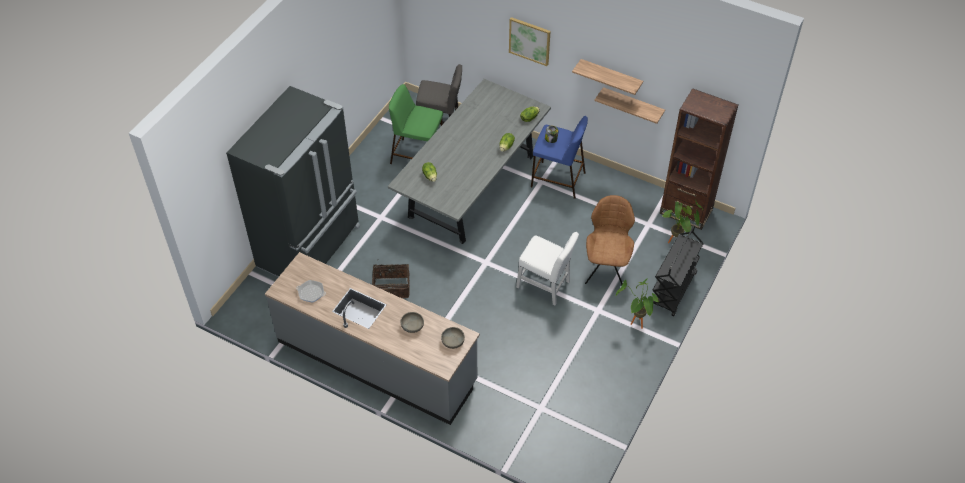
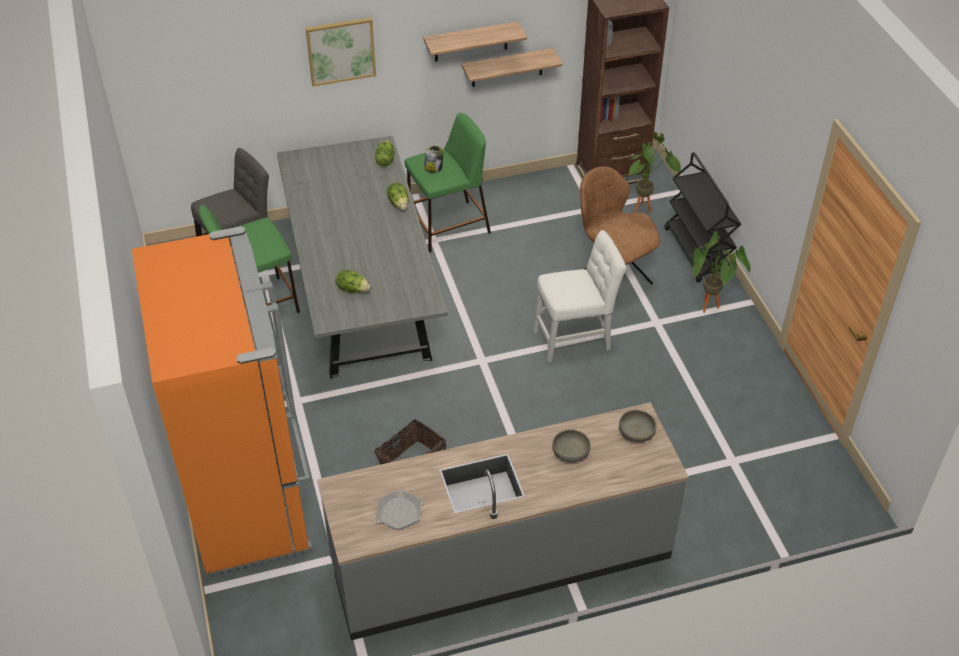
camera: 45 degrees left, 5 degrees down
black fridge [226,86,360,277] -> orange fridge [132,226,314,576]
blue stool [531,116,588,199] -> green stool [405,113,491,253]

